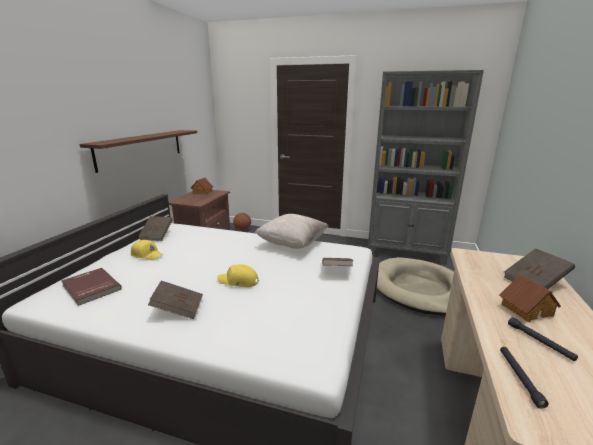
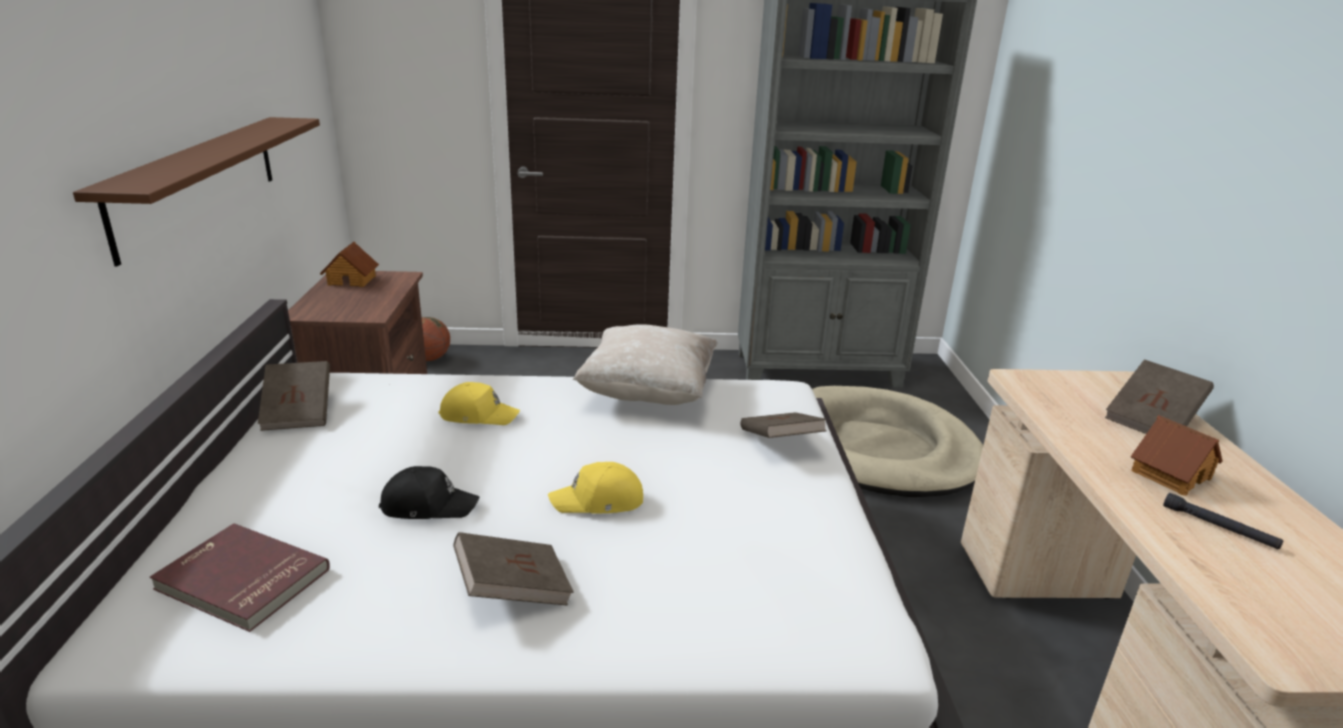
camera: 20 degrees left, 5 degrees up
yellow cap [131,240,163,260] -> yellow cap moved to [439,382,520,425]
black flashlight [500,347,549,409] -> none
none -> black cap [379,466,479,519]

